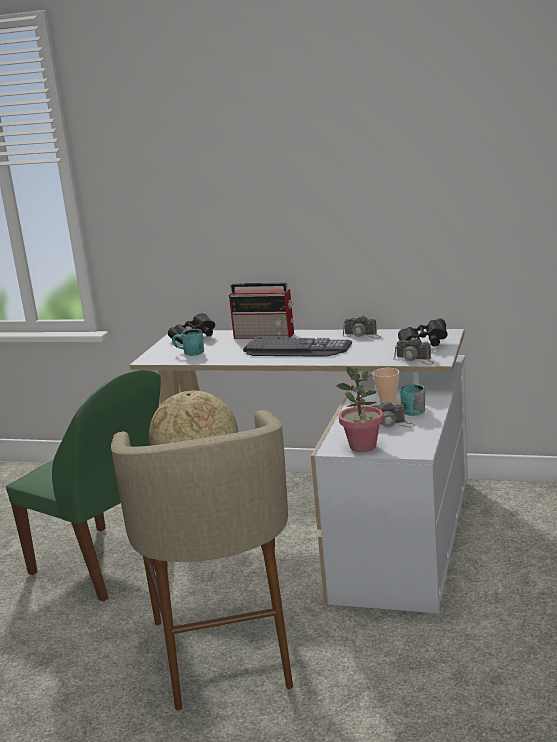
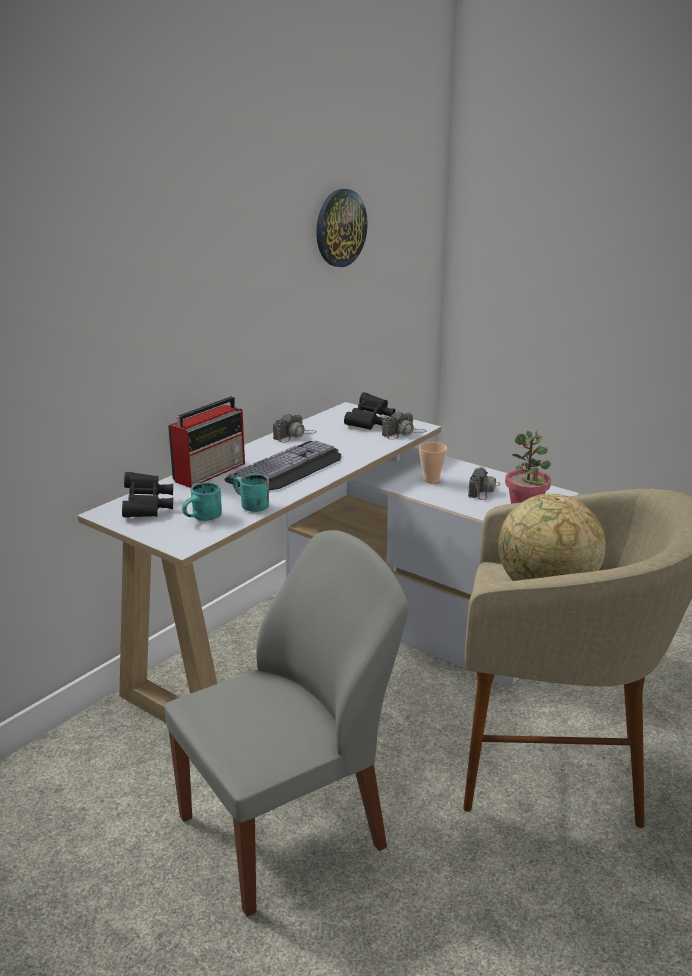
camera: 70 degrees left, 5 degrees up
green chair [6,370,161,602] -> grey chair [164,530,409,917]
turquoise mug [400,384,425,416] -> turquoise mug moved to [233,474,269,512]
none -> wall clock [316,189,368,267]

